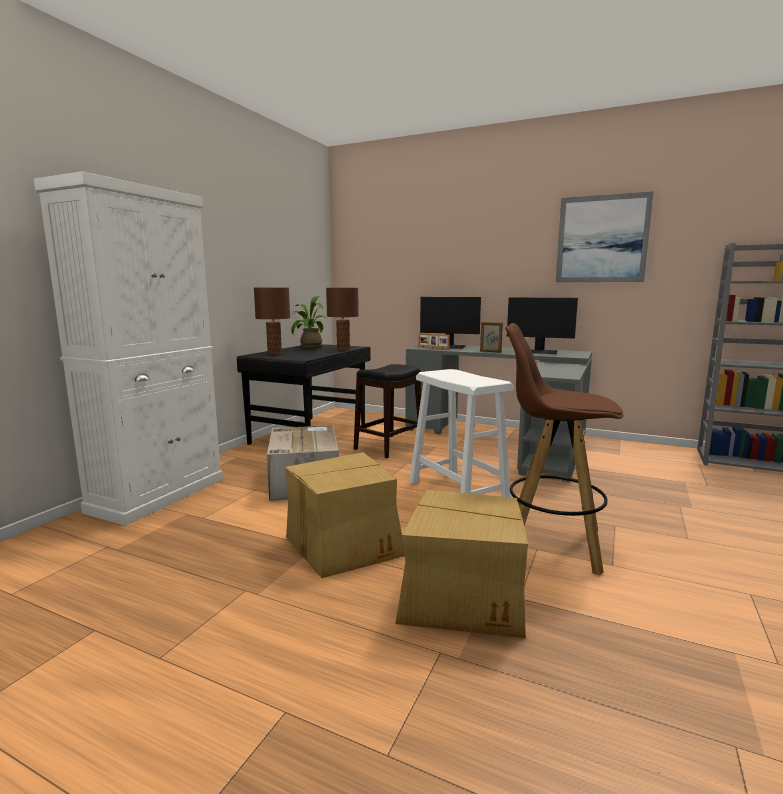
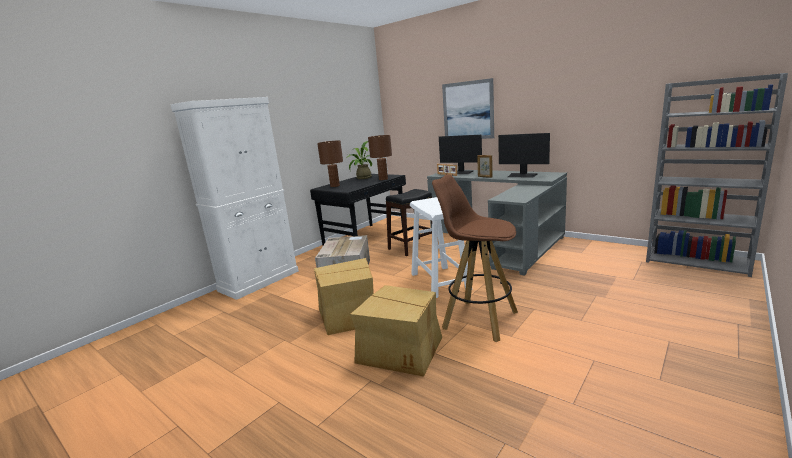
camera: 15 degrees right, 5 degrees up
picture [556,191,654,282] -> picture moved to [442,78,494,139]

